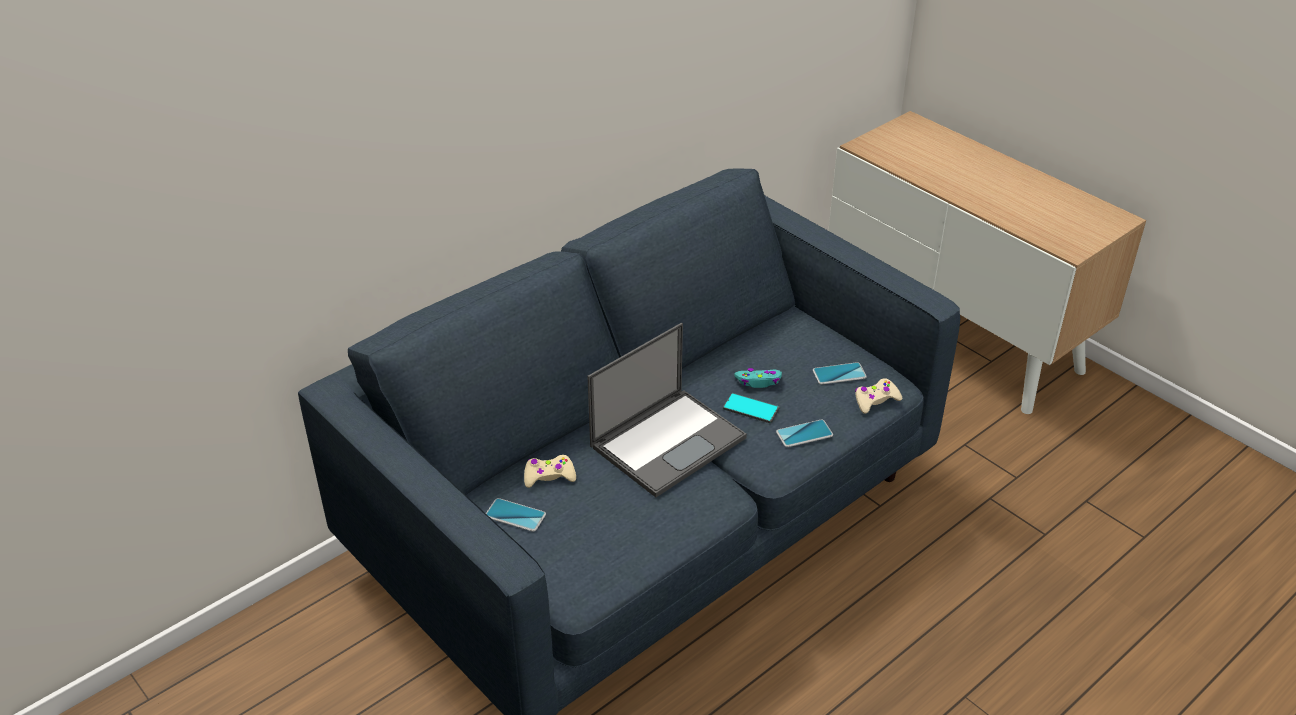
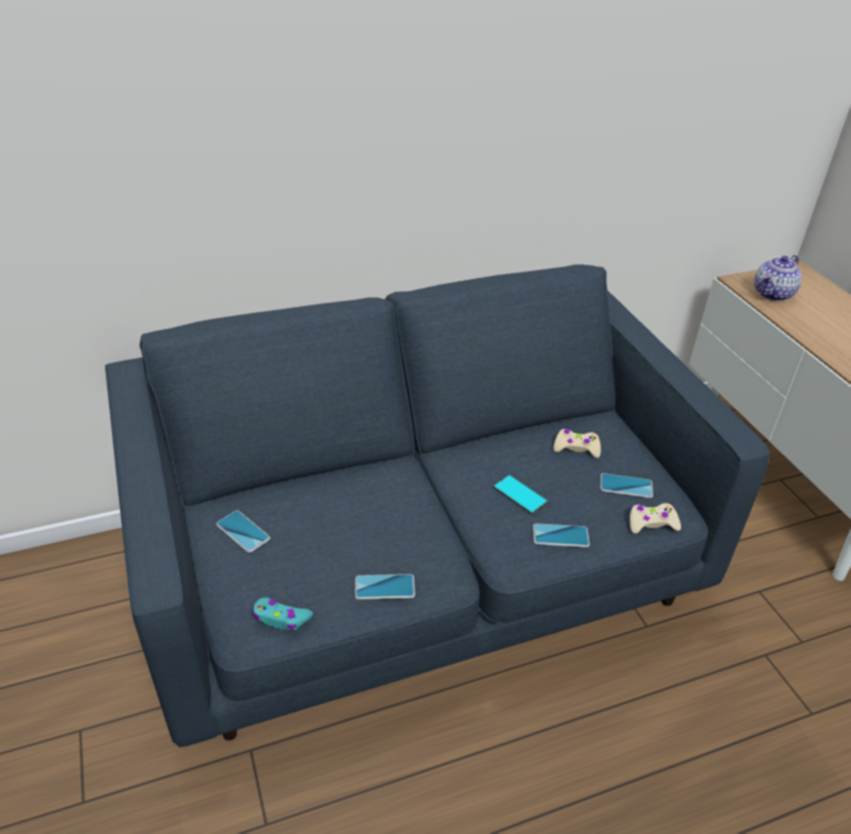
camera: 20 degrees right, 0 degrees up
beige game controller [524,455,576,488] -> beige game controller moved to [553,429,601,458]
laptop [587,323,747,497] -> none
turquoise game controller [734,368,782,388] -> turquoise game controller moved to [253,597,313,630]
none -> phone [355,574,415,600]
none -> teapot [754,255,802,301]

